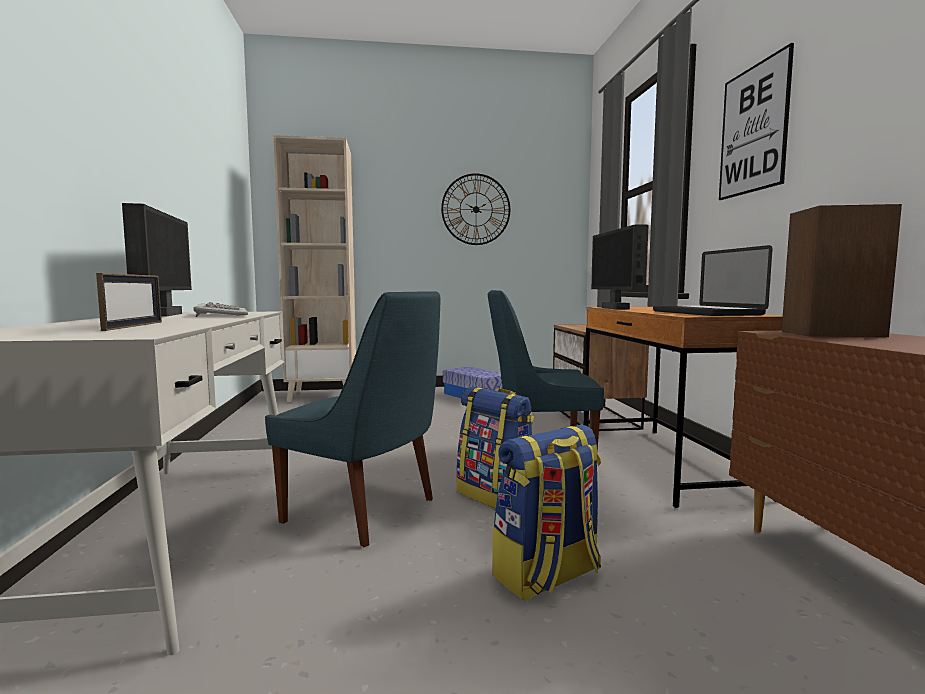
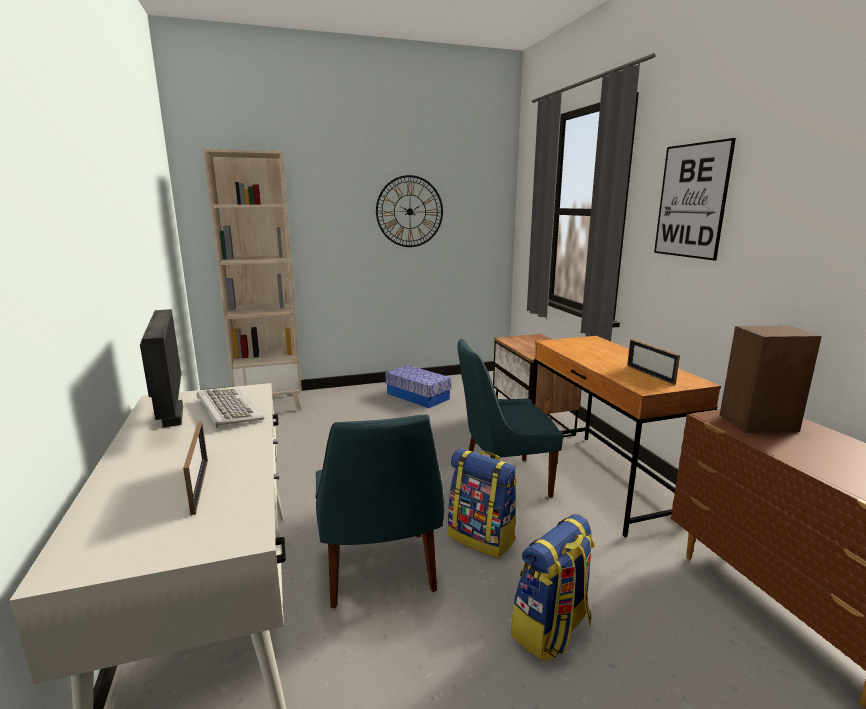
camera: 10 degrees left, 10 degrees up
blue chair [265,291,441,547] -> blue chair turned 60 degrees clockwise [316,414,444,608]
monitor [591,224,648,310] -> none
laptop [653,245,773,316] -> picture frame [627,339,680,385]

